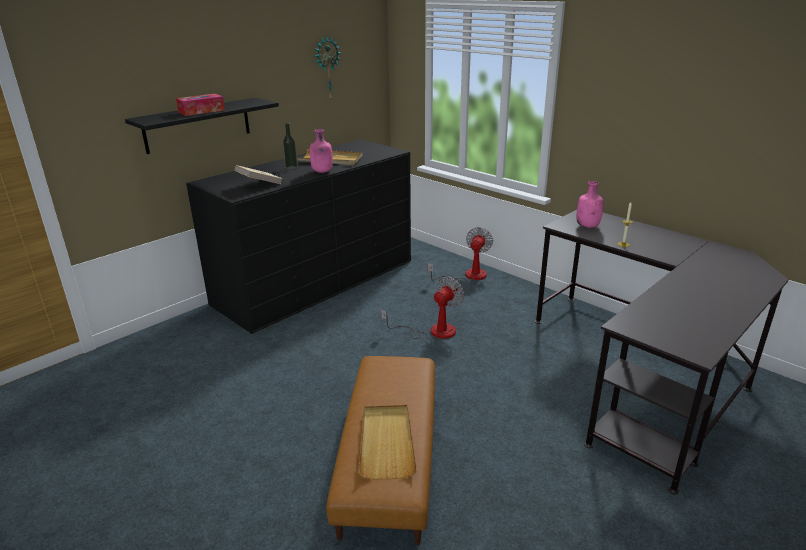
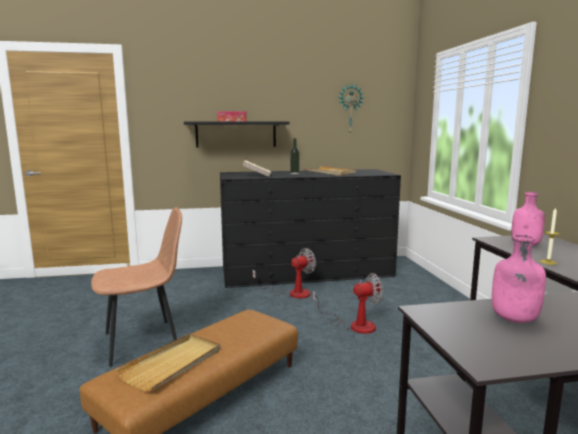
camera: 35 degrees right, 15 degrees down
pink bottle [310,129,333,173] -> pink bottle moved to [492,234,546,323]
fan [427,227,493,283] -> fan moved to [253,248,316,299]
none -> brown chair [91,207,182,367]

